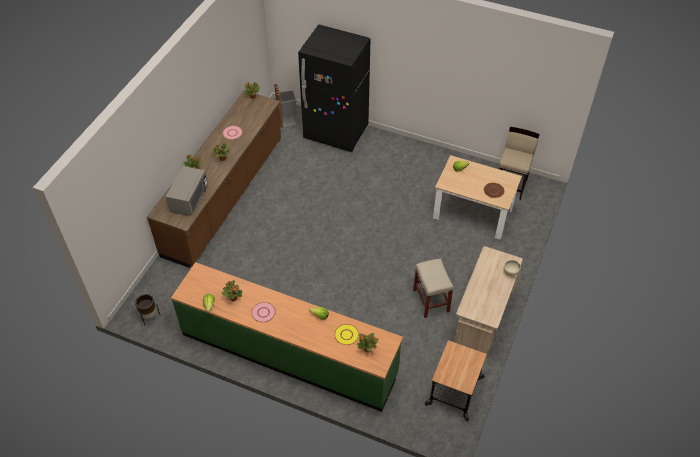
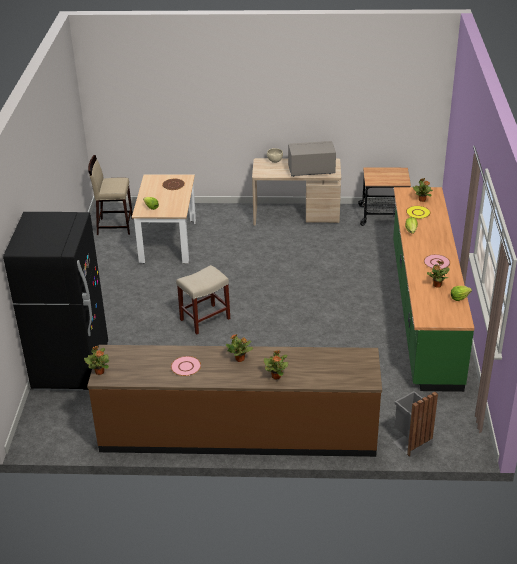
camera: 110 degrees left, 15 degrees down
brown planter [135,294,160,325] -> none
grey microwave [166,166,208,216] -> grey microwave moved to [288,141,336,177]
grey trash can [274,83,297,128] -> grey trash can moved to [393,391,438,457]
beige stool [413,258,454,318] -> beige stool moved to [176,265,230,334]

